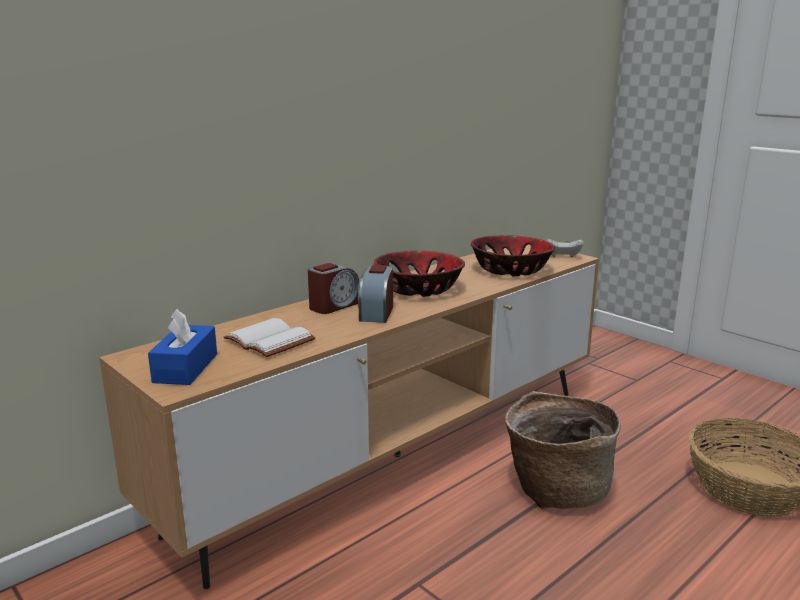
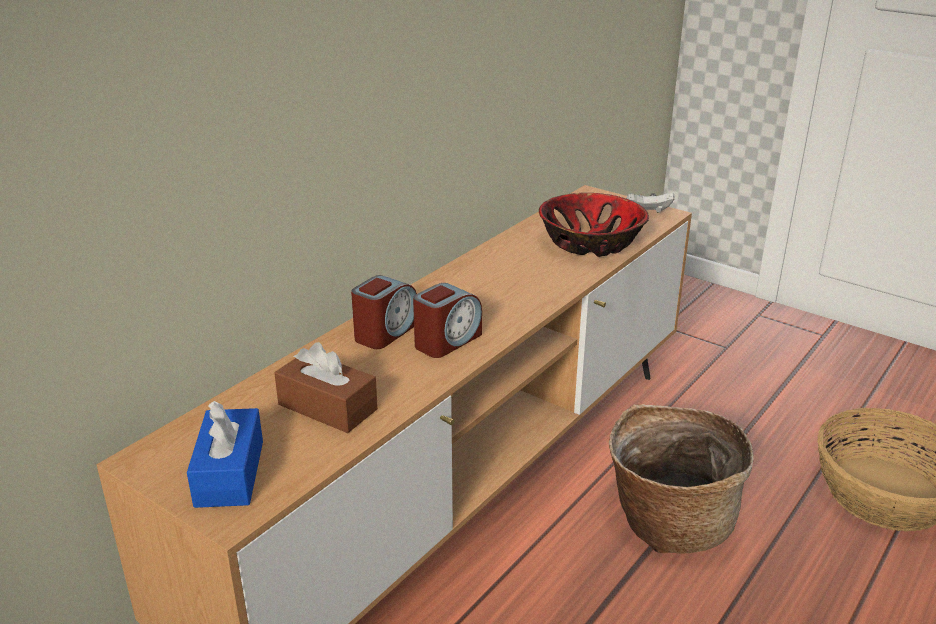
camera: 10 degrees left, 10 degrees up
white book [224,318,316,357] -> brown tissue box [274,342,378,433]
alarm clock [358,265,393,323] -> alarm clock turned 135 degrees counterclockwise [413,283,482,358]
bowl [374,251,465,297] -> none

